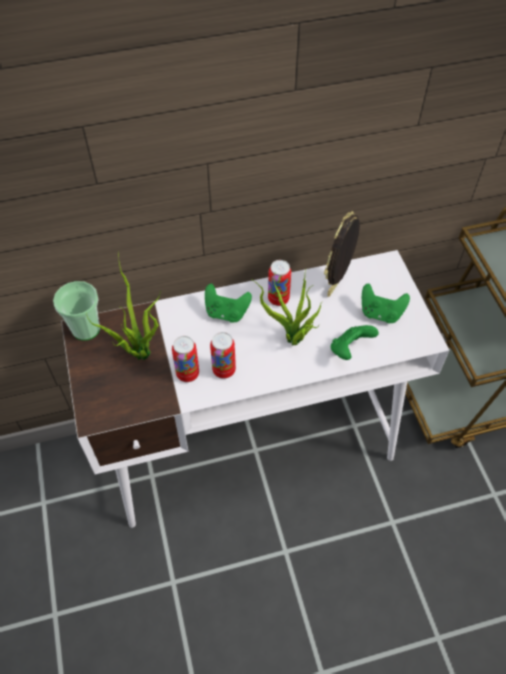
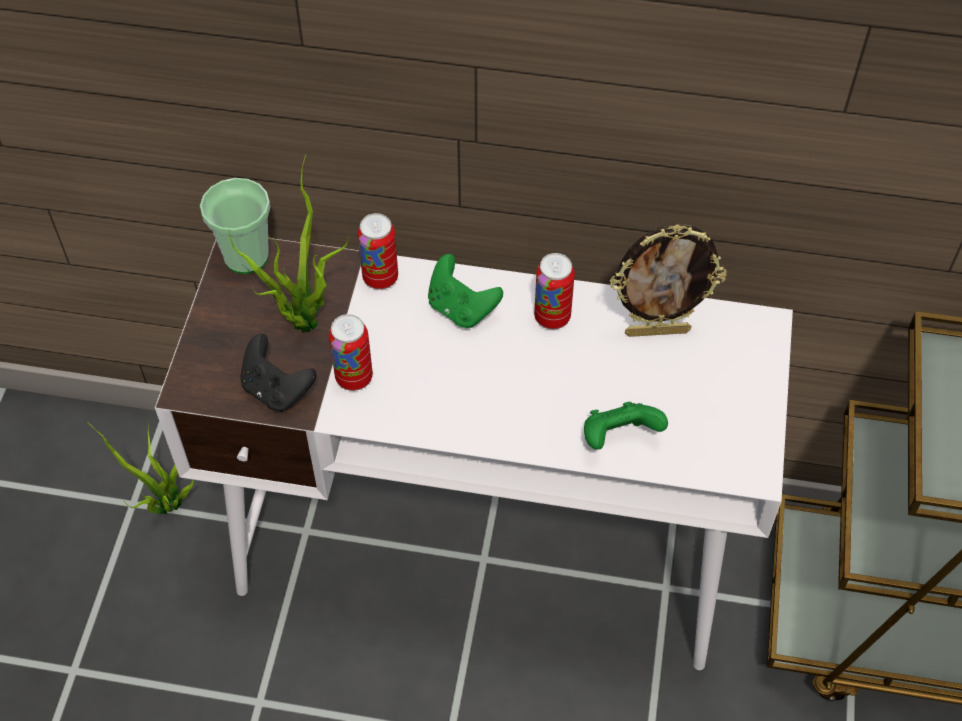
camera: 25 degrees right, 0 degrees up
can [210,332,236,379] -> can moved to [358,213,398,289]
potted plant [251,270,322,345] -> potted plant moved to [87,419,194,514]
picture frame [324,211,360,297] -> picture frame turned 150 degrees counterclockwise [610,224,727,337]
green game controller [362,283,410,323] -> none
none -> black game controller [240,334,316,412]

